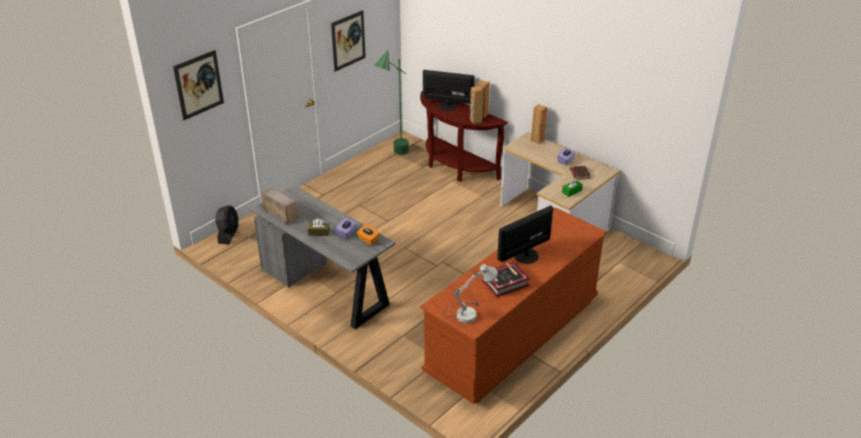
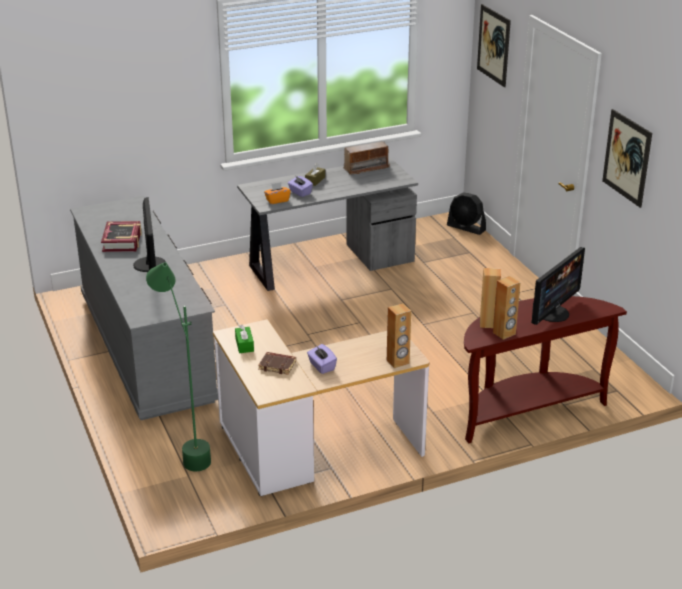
camera: 115 degrees right, 5 degrees down
green floor lamp [374,50,409,155] -> green floor lamp moved to [146,262,211,471]
brown dresser [420,207,607,404] -> grey dresser [70,196,218,420]
white table lamp [443,264,498,323] -> none

